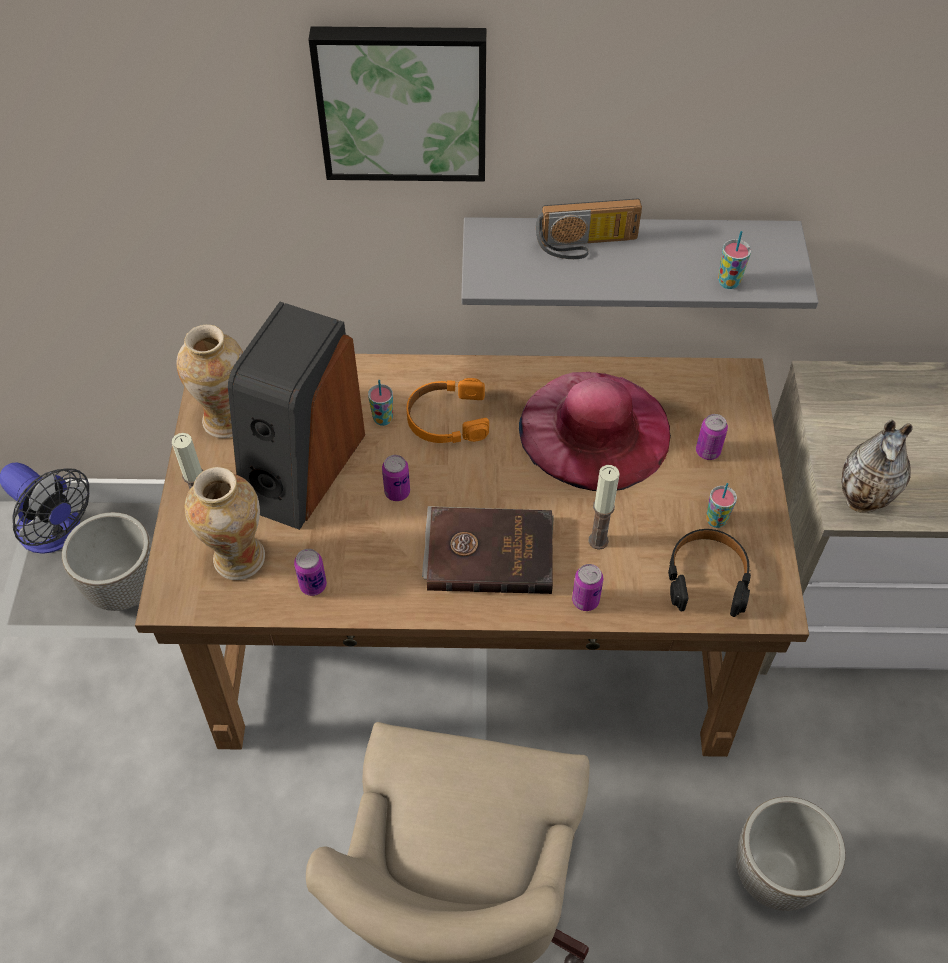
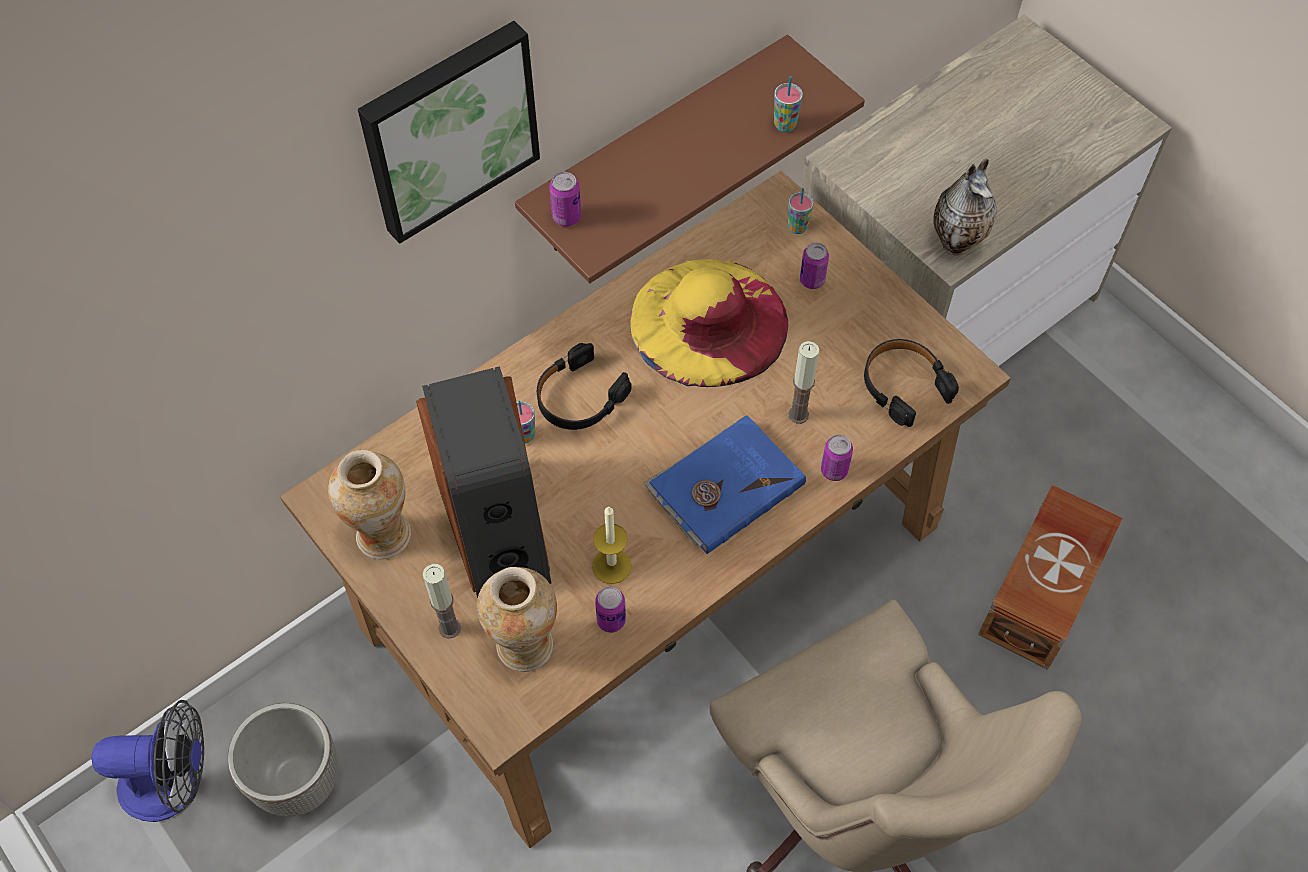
camera: 40 degrees left, 5 degrees up
can [382,455,410,501] -> can moved to [549,172,581,227]
orange headphones [407,378,489,443] -> black headphones [537,343,632,430]
brown book [422,506,554,594] -> blue book [643,415,806,554]
grey shelf [461,217,818,309] -> brown shelf [515,35,865,283]
pink hat [519,372,671,491] -> yellow hat [630,259,789,387]
radio [536,199,642,259] -> none
cup [706,483,737,528] -> cup moved to [788,188,814,234]
planter [736,797,846,911] -> brown storage box [978,485,1123,670]
none -> candle [592,506,632,584]

